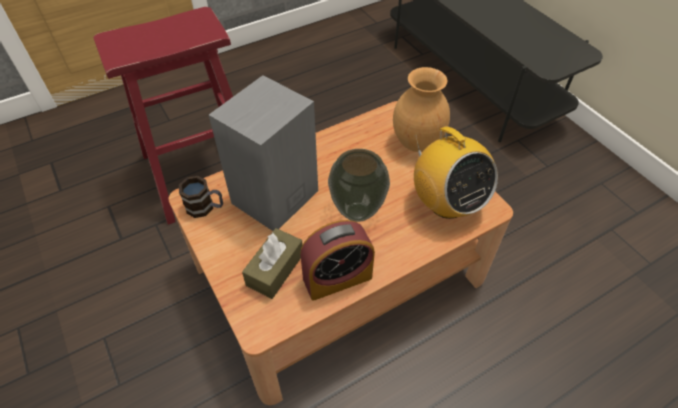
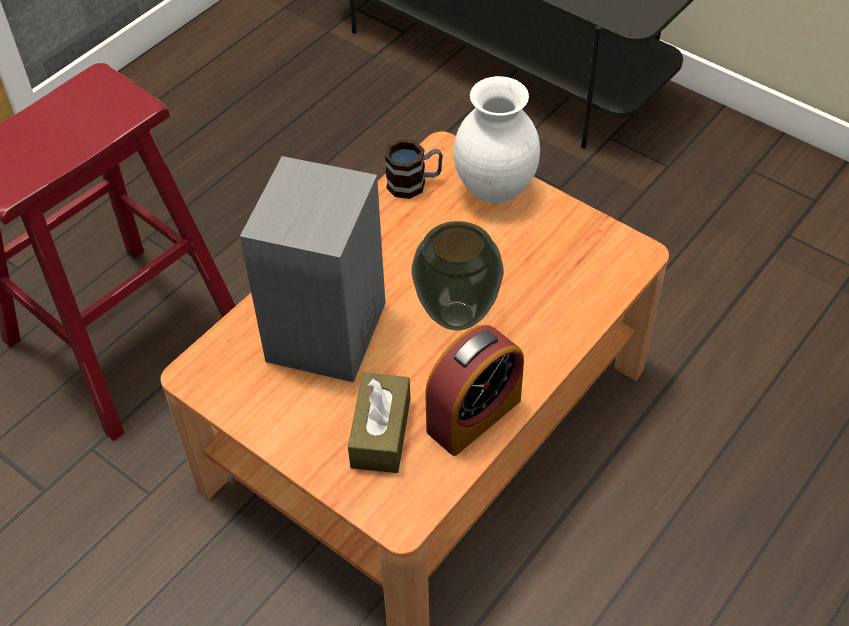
camera: 20 degrees left, 0 degrees up
mug [179,176,223,218] -> mug moved to [385,139,443,199]
brown vase [393,67,450,152] -> white vase [454,76,540,203]
radio [414,127,498,219] -> none

